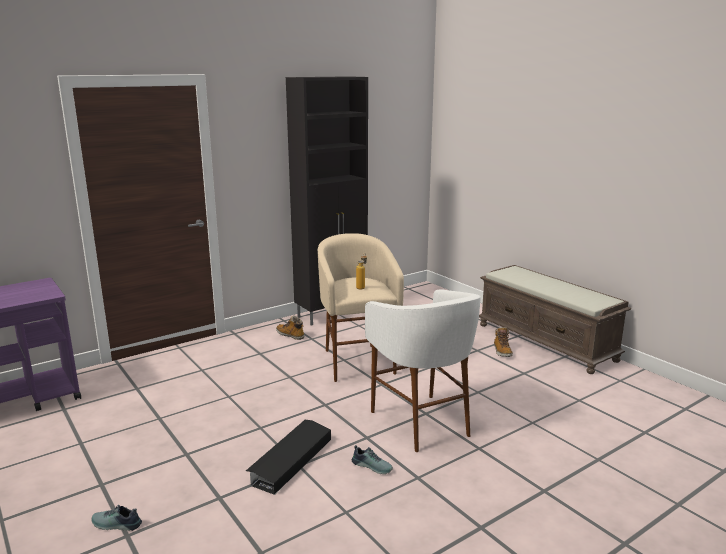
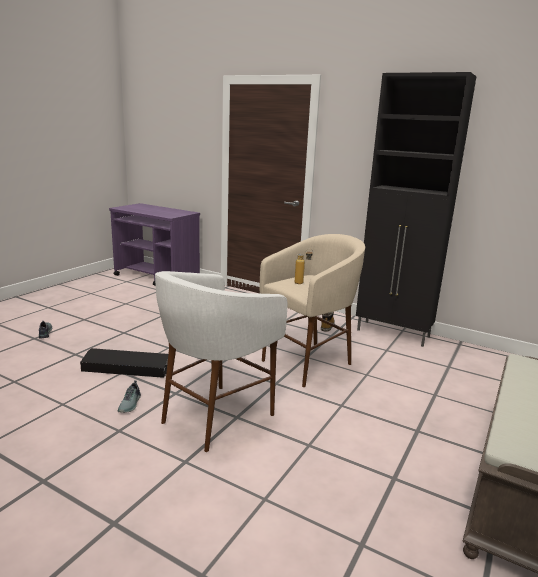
camera: 65 degrees right, 0 degrees up
boot [494,327,513,357] -> none

